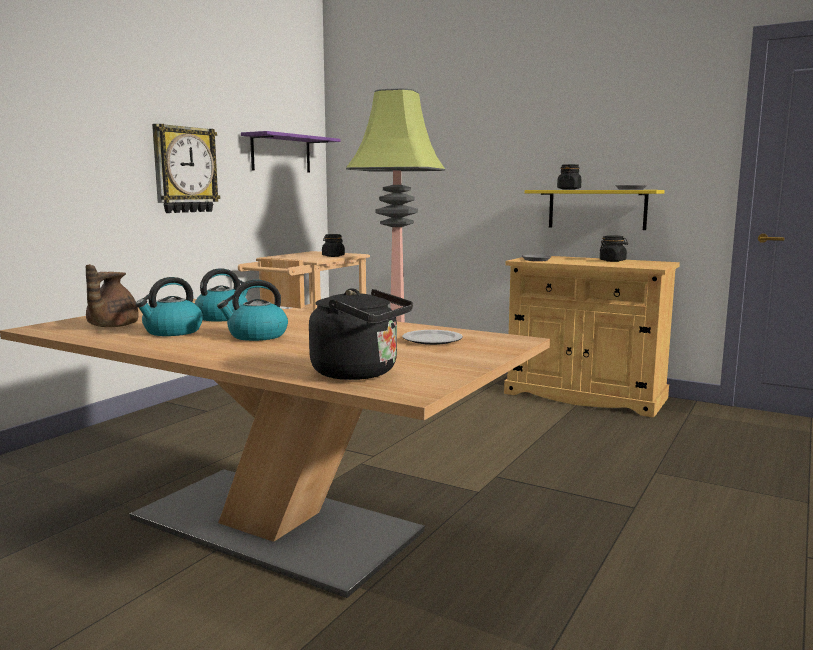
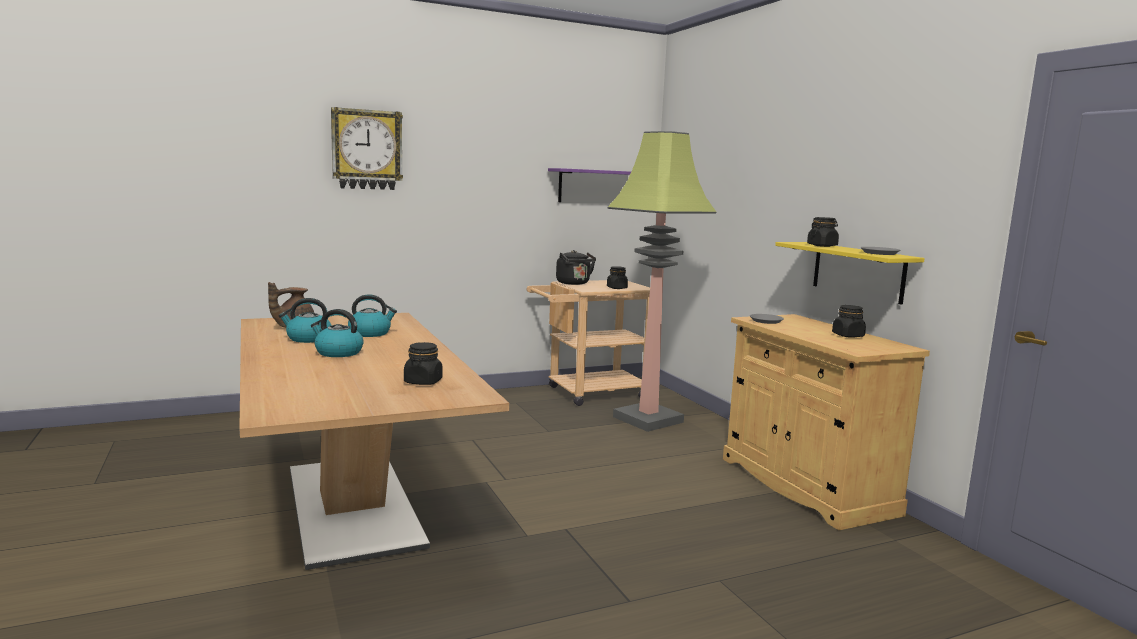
camera: 35 degrees right, 0 degrees up
wall clock [152,124,220,213] -> wall clock moved to [331,107,403,190]
black kettle [309,288,413,380] -> black kettle moved to [556,250,596,285]
plate [402,330,463,345] -> black jar [404,342,443,385]

